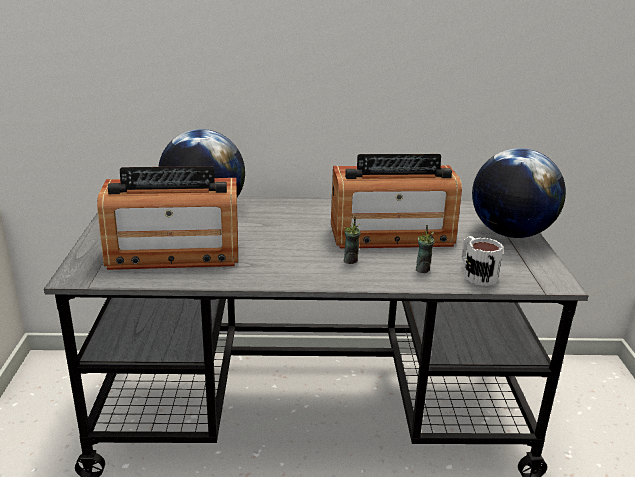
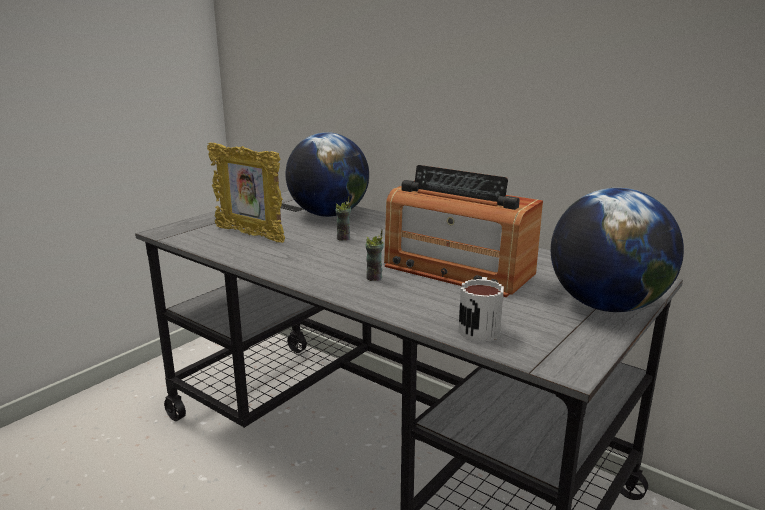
camera: 40 degrees right, 5 degrees down
radio [97,166,238,270] -> picture frame [207,143,285,243]
cup [416,225,434,273] -> cup moved to [336,196,351,241]

